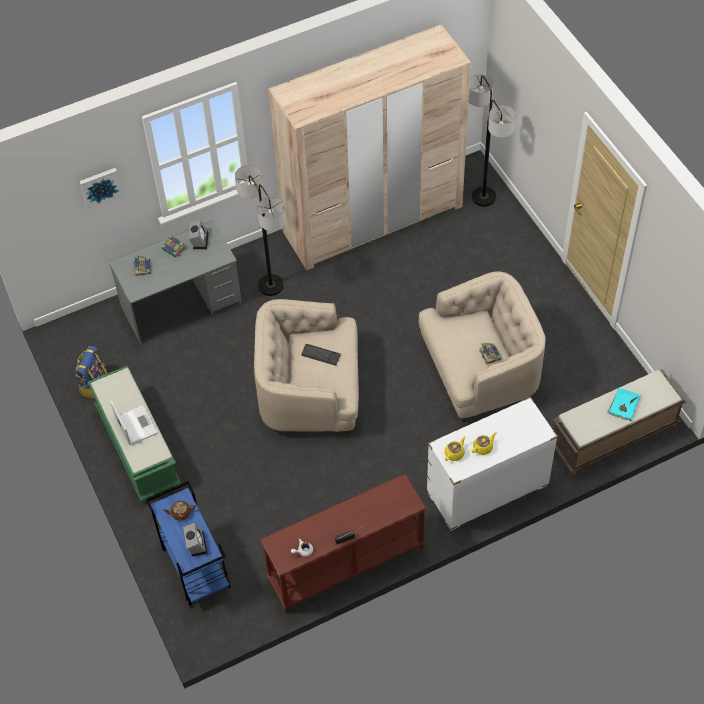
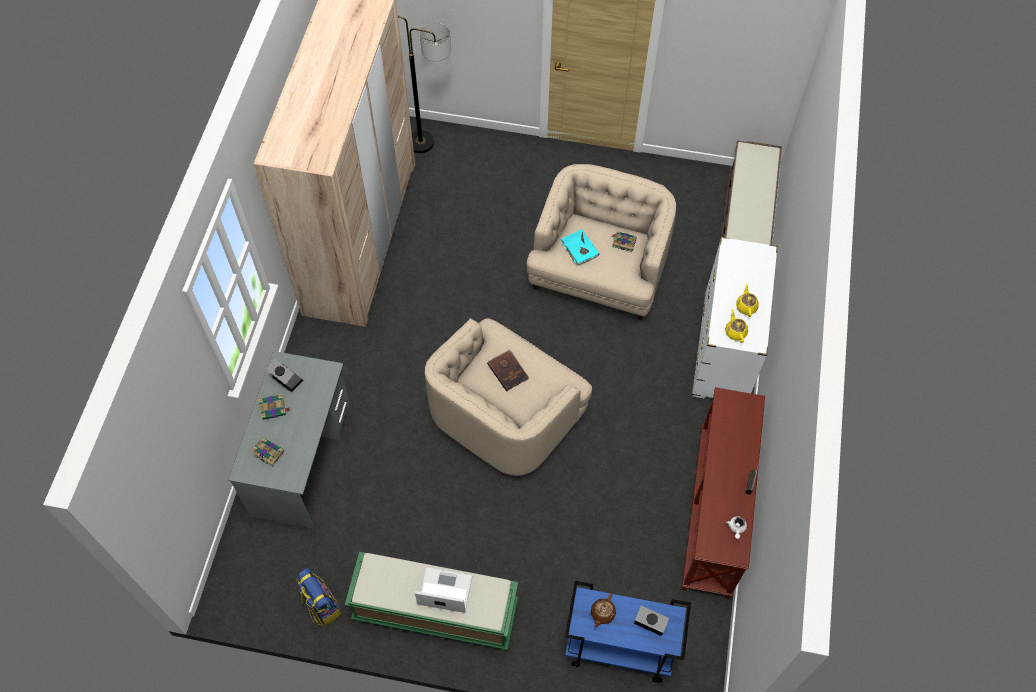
camera: 55 degrees left, 5 degrees up
picture [79,168,123,209] -> none
floor lamp [235,165,286,296] -> none
keyboard [301,344,341,366] -> brown book [487,349,529,391]
turquoise book [607,388,641,421] -> turquoise book moved to [561,229,599,266]

